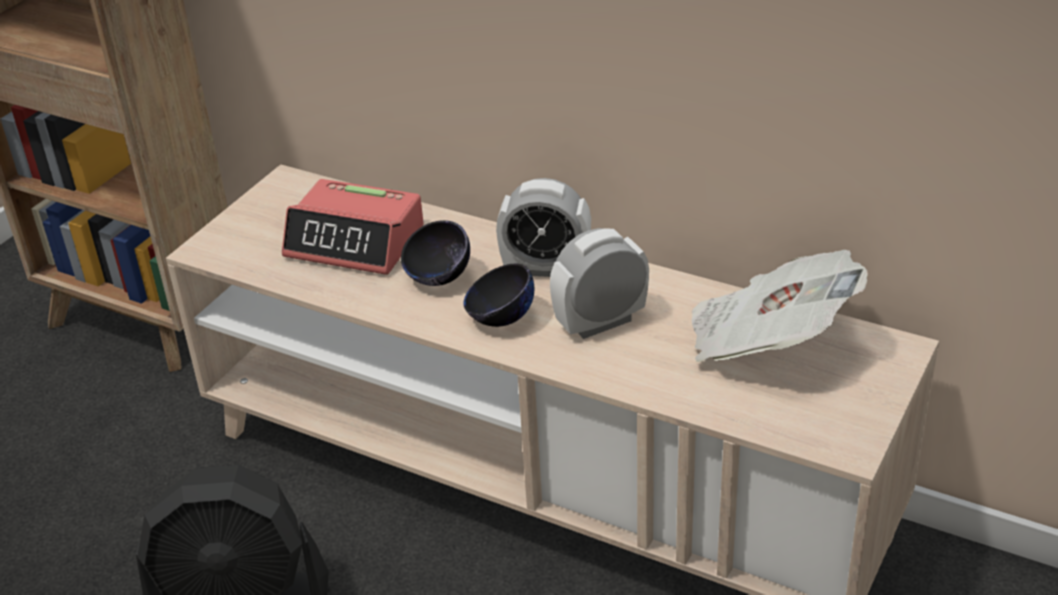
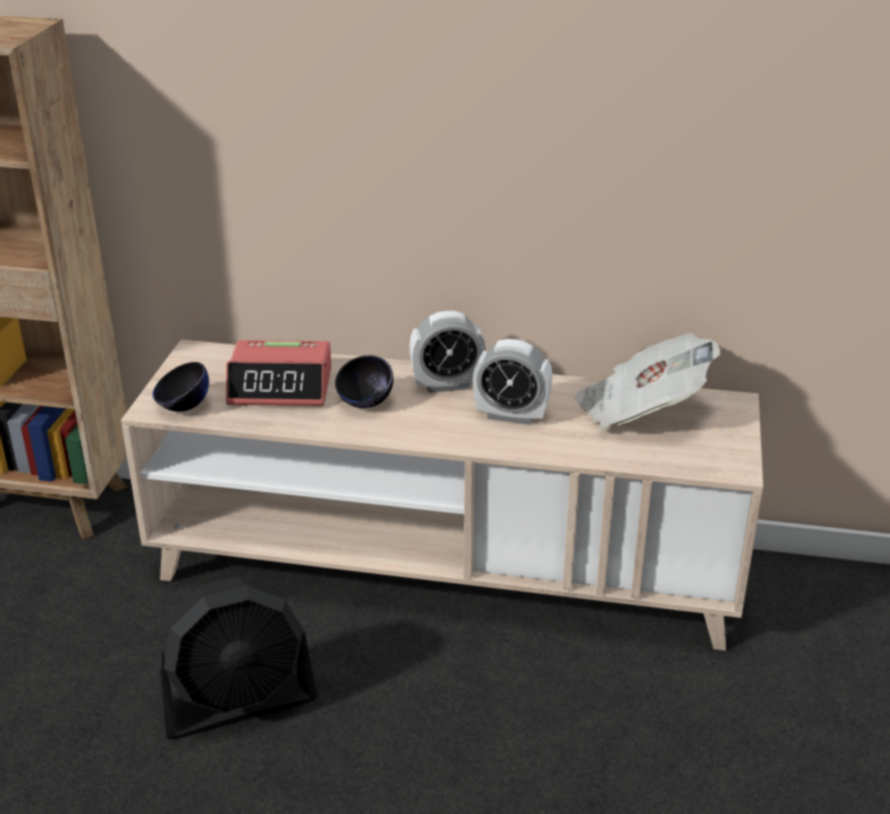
camera: 20 degrees left, 5 degrees down
black bowl [463,264,534,327] -> black bowl moved to [153,362,209,412]
alarm clock [550,228,649,339] -> alarm clock turned 120 degrees counterclockwise [473,339,553,425]

